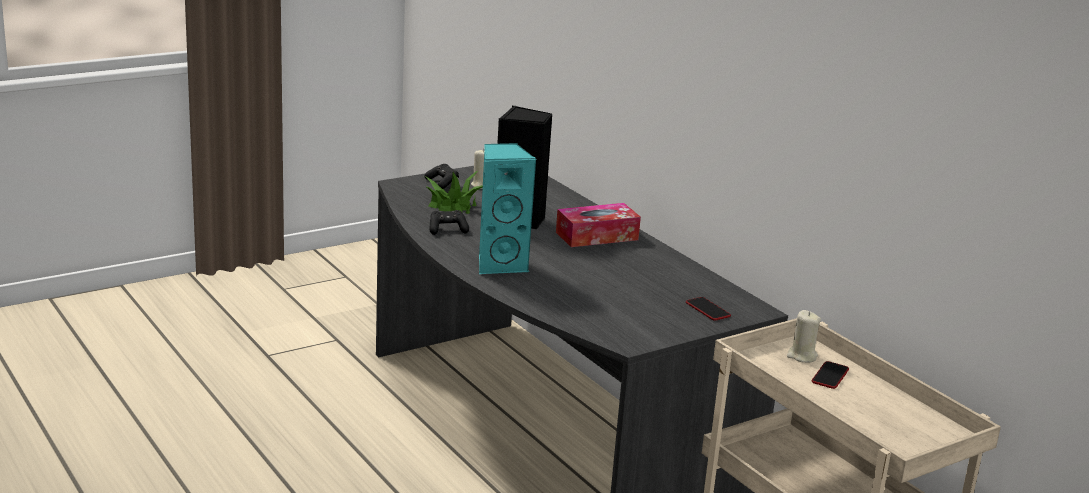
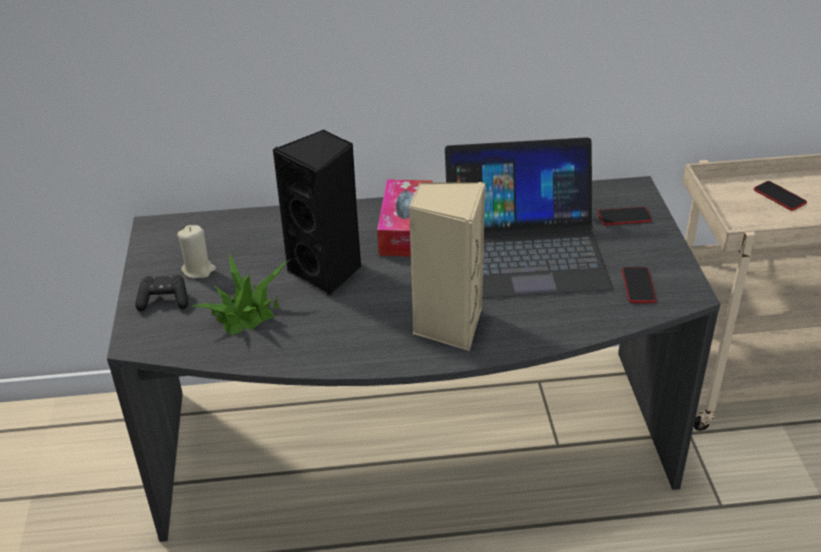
camera: 60 degrees left, 15 degrees up
black game controller [430,210,469,235] -> none
turquoise speaker [479,143,537,274] -> beige speaker [409,182,485,351]
beige candle [787,310,821,363] -> none
none -> laptop [445,137,613,298]
none -> phone [622,267,656,303]

